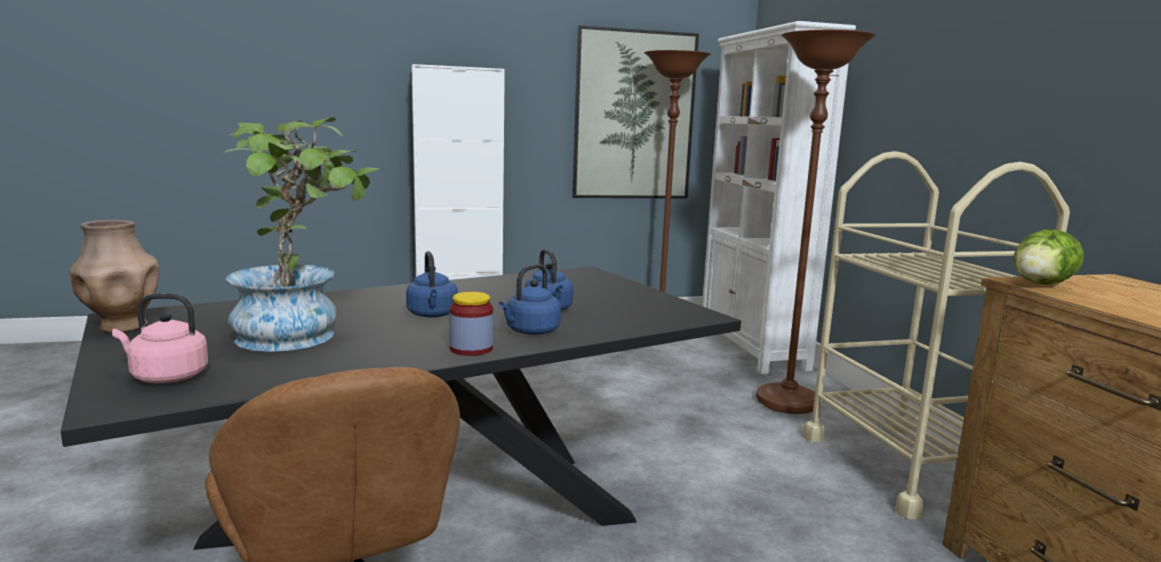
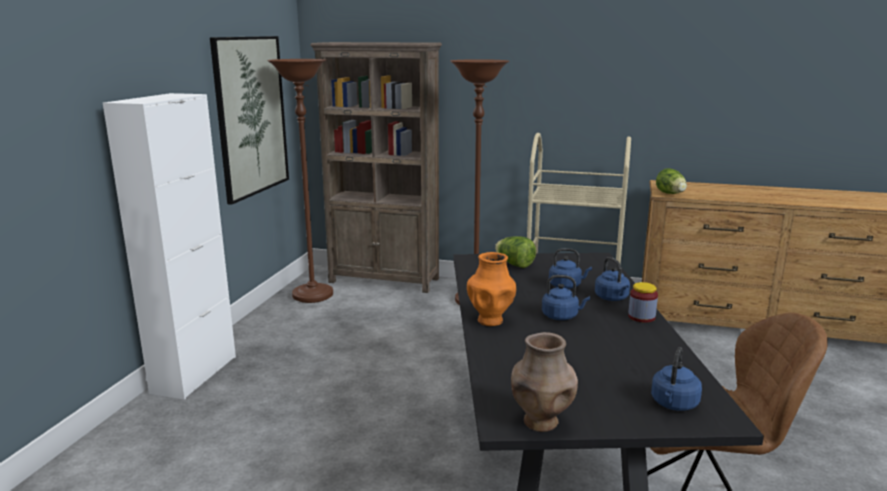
camera: 60 degrees left, 5 degrees up
pink kettle [112,293,208,383] -> blue kettle [651,347,702,411]
potted plant [225,117,385,352] -> none
white bookcase [702,21,856,374] -> brown bookcase [310,42,442,293]
none -> orange vase [467,252,516,326]
none -> lettuce [495,236,536,268]

